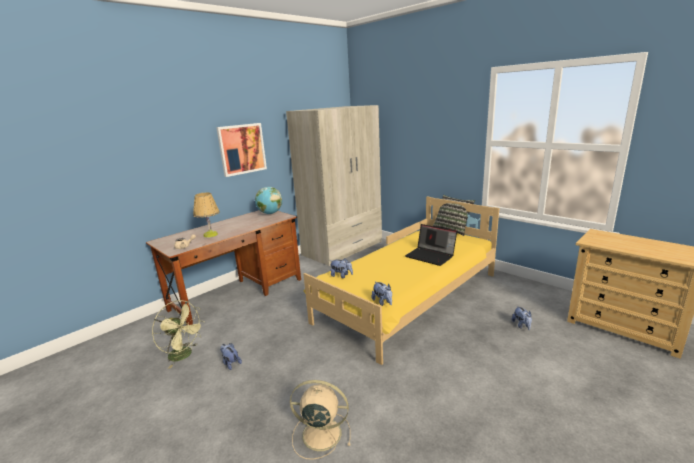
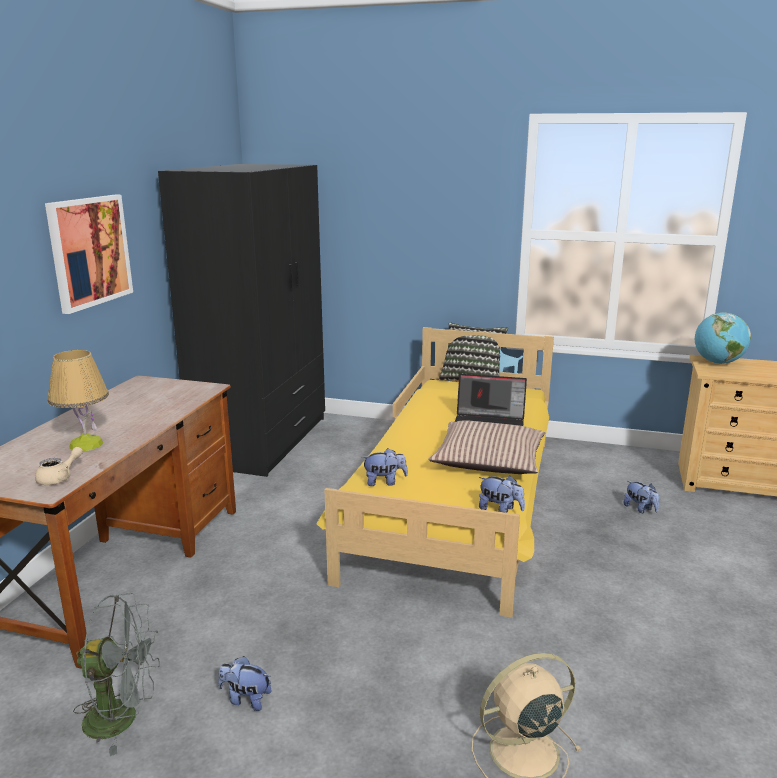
camera: 30 degrees left, 0 degrees up
green fan [152,300,204,369] -> grey fan [73,593,160,756]
globe [255,187,282,214] -> globe moved to [695,312,751,364]
beige wardrobe [286,105,382,266] -> black wardrobe [158,164,325,477]
none -> pillow [428,420,545,474]

